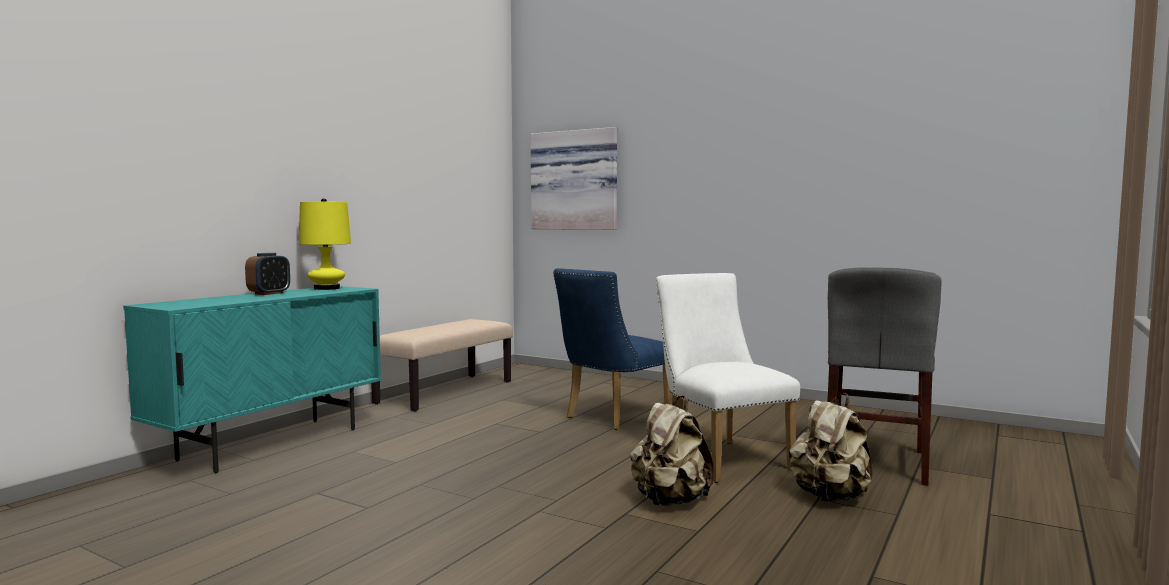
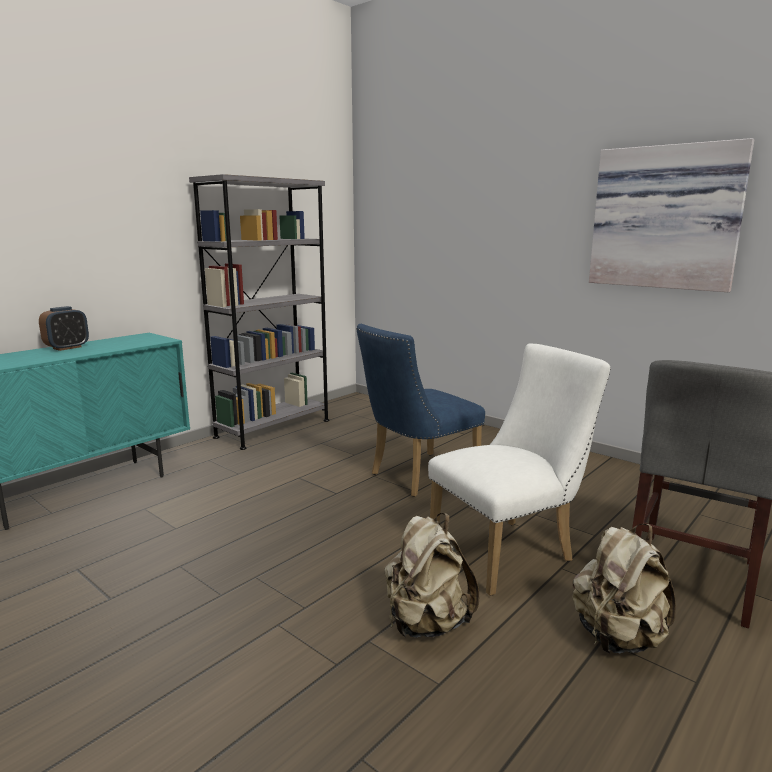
camera: 10 degrees right, 10 degrees up
yellow table lamp [299,198,351,290] -> none
beige bench [371,319,513,412] -> grey bookcase [189,174,329,450]
picture [531,127,617,230] -> picture moved to [589,138,754,292]
white chair [656,273,800,483] -> white chair turned 75 degrees clockwise [428,344,611,596]

